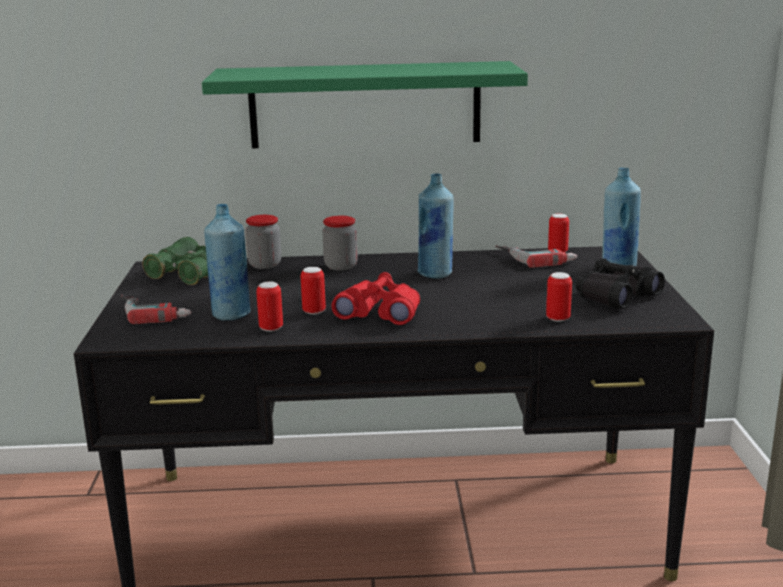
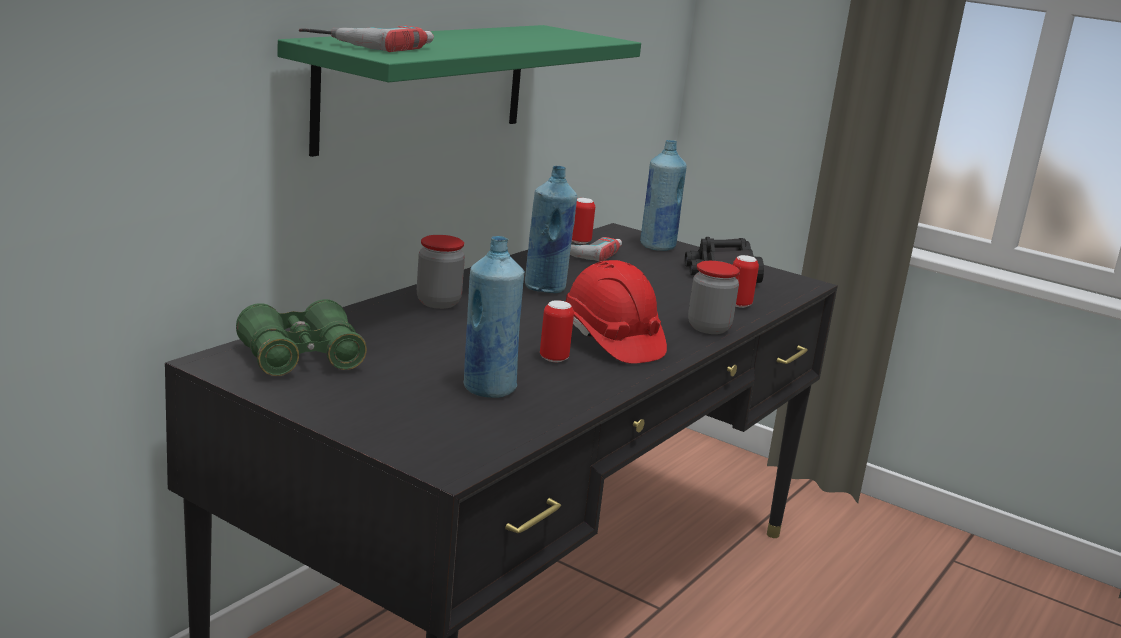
camera: 55 degrees left, 0 degrees up
power drill [121,295,192,324] -> power drill moved to [299,26,434,52]
jar [245,215,281,269] -> jar moved to [688,261,740,334]
can [256,281,283,332] -> none
red binoculars [331,272,420,325] -> red hard hat [565,260,667,364]

